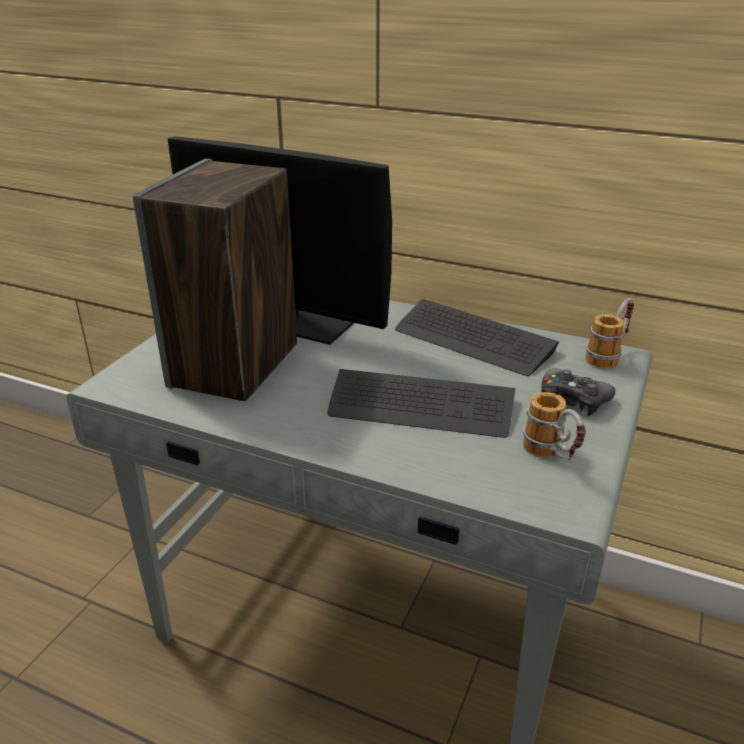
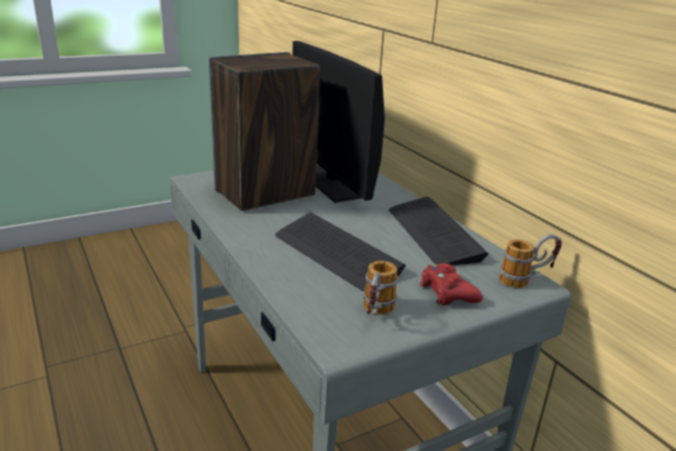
camera: 35 degrees right, 5 degrees down
black game controller [541,368,616,417] -> red game controller [420,263,483,305]

